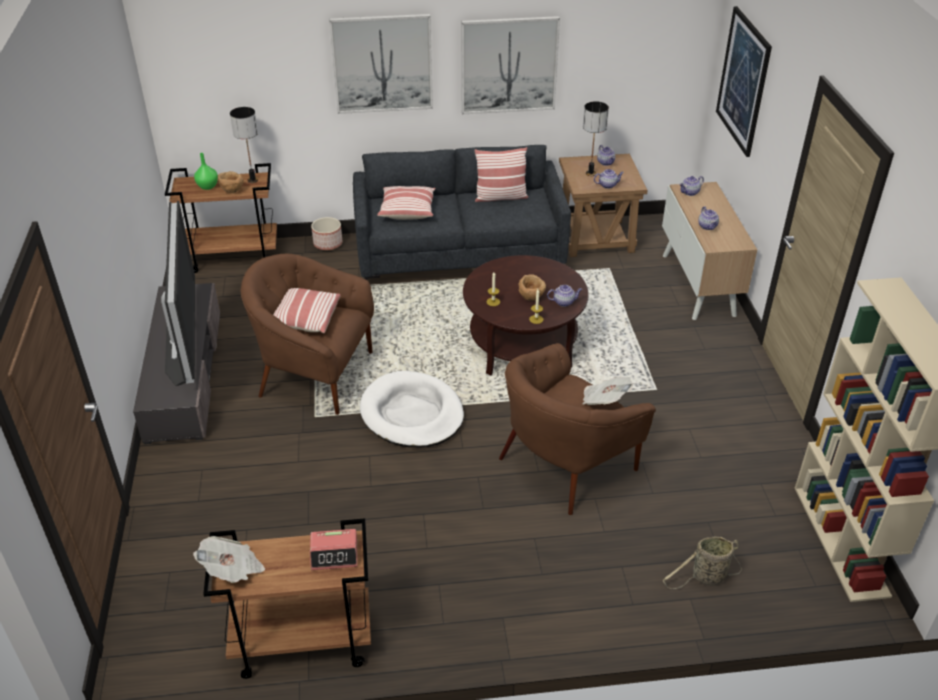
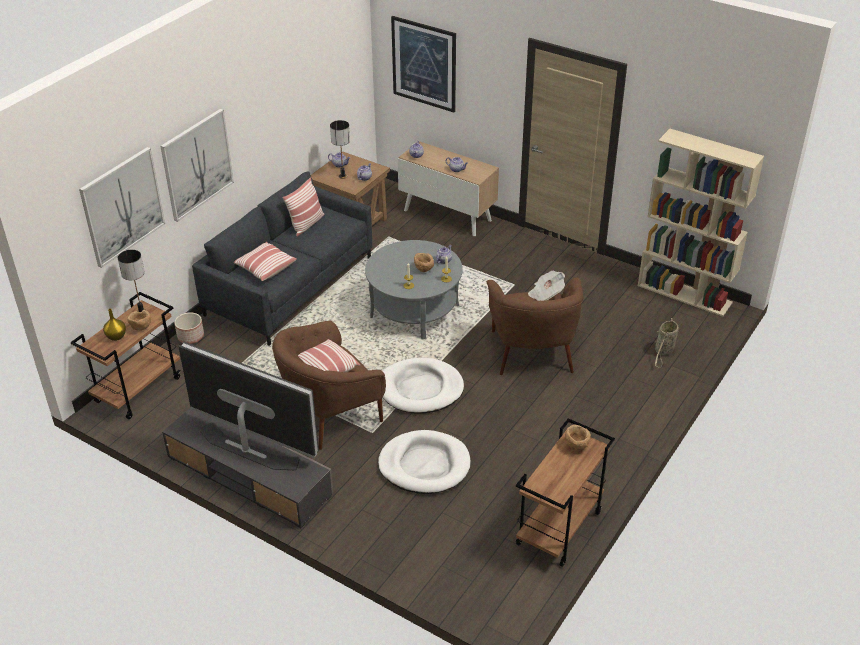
camera: 50 degrees left, 0 degrees up
newspaper [193,536,265,583] -> none
green vase [194,153,218,190] -> yellow vase [103,309,126,341]
alarm clock [310,529,358,570] -> brown bowl [565,424,591,450]
picture [461,16,560,114] -> picture moved to [79,147,165,268]
brown coffee table [463,255,589,376] -> grey coffee table [365,240,463,339]
none -> white dog bed [378,430,471,494]

